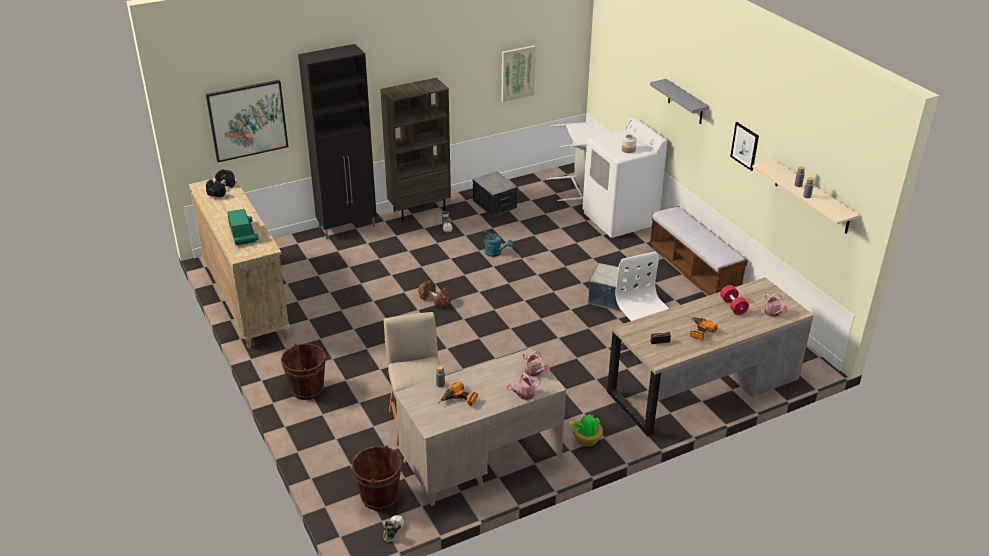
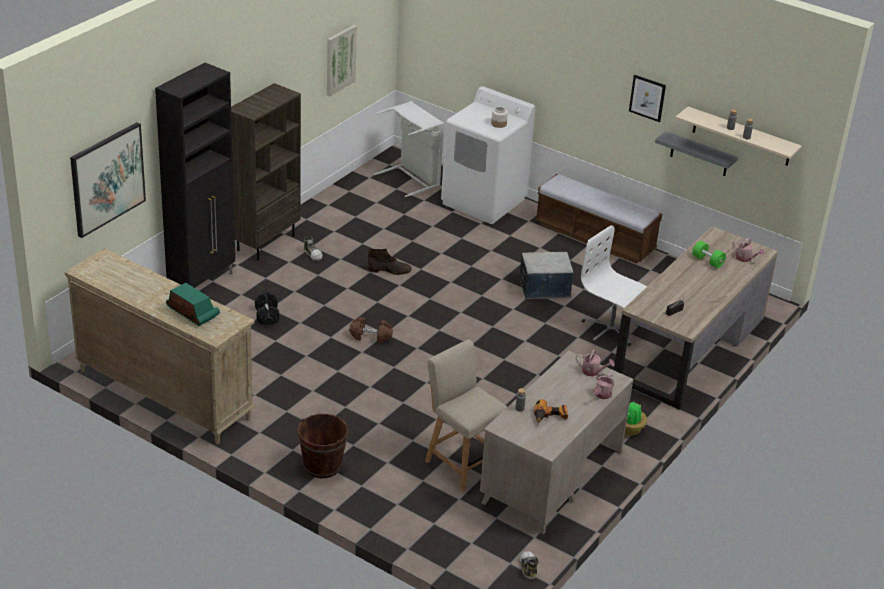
camera: 30 degrees left, 0 degrees up
black dumbbell [206,169,235,197] -> black dumbbell moved to [255,292,279,325]
brown bucket [352,445,402,510] -> none
storage box [472,172,518,217] -> none
turquoise watering can [482,231,513,257] -> brown boot [368,248,411,275]
grey shelf [650,79,709,124] -> grey shelf moved to [655,131,738,176]
power drill [688,316,717,340] -> none
red dumbbell [720,285,749,315] -> green dumbbell [692,241,726,268]

